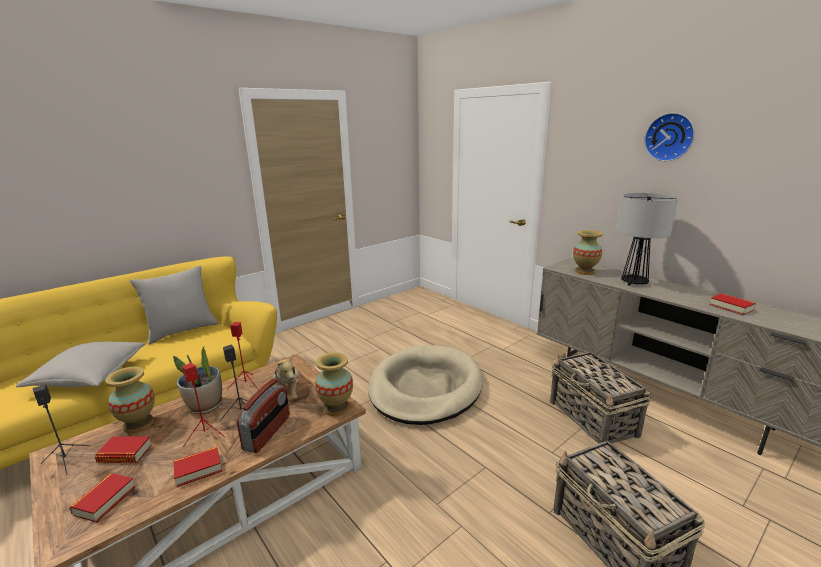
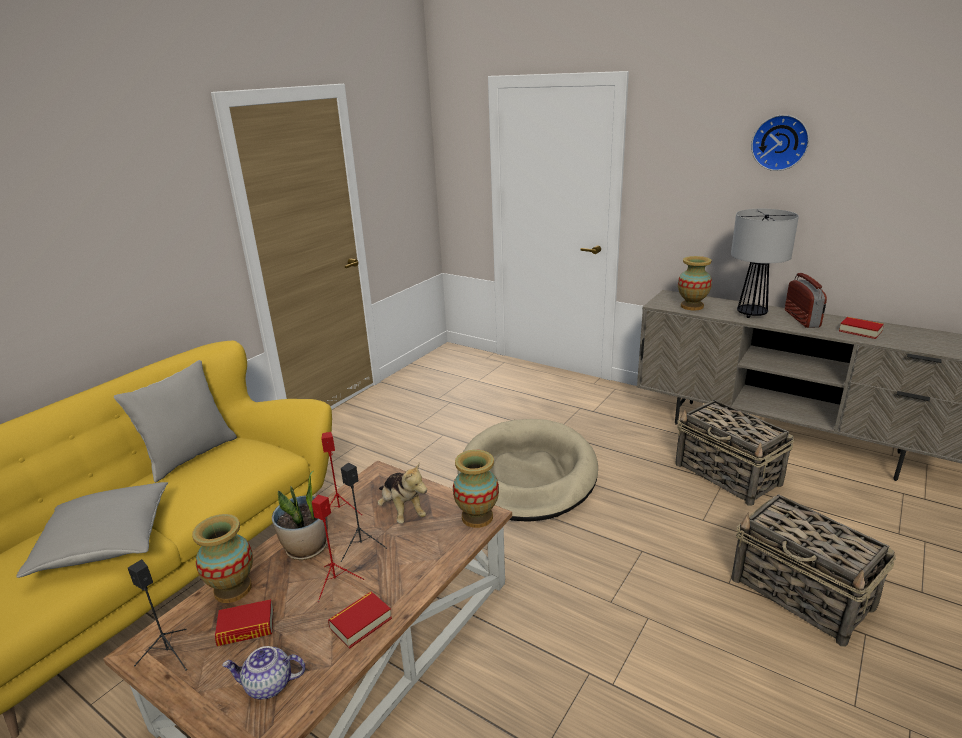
camera: 15 degrees left, 5 degrees up
book [69,473,135,522] -> teapot [222,646,305,700]
radio [237,378,290,453] -> radio moved to [785,273,827,328]

